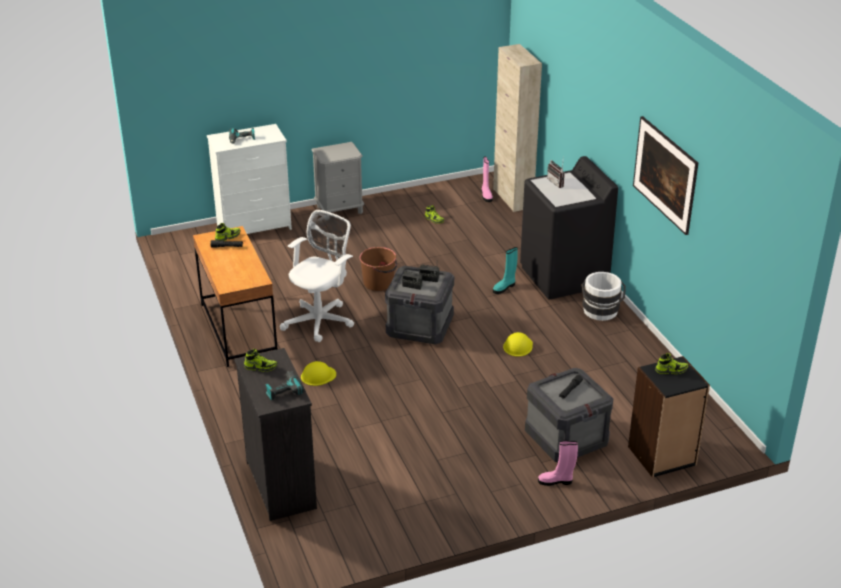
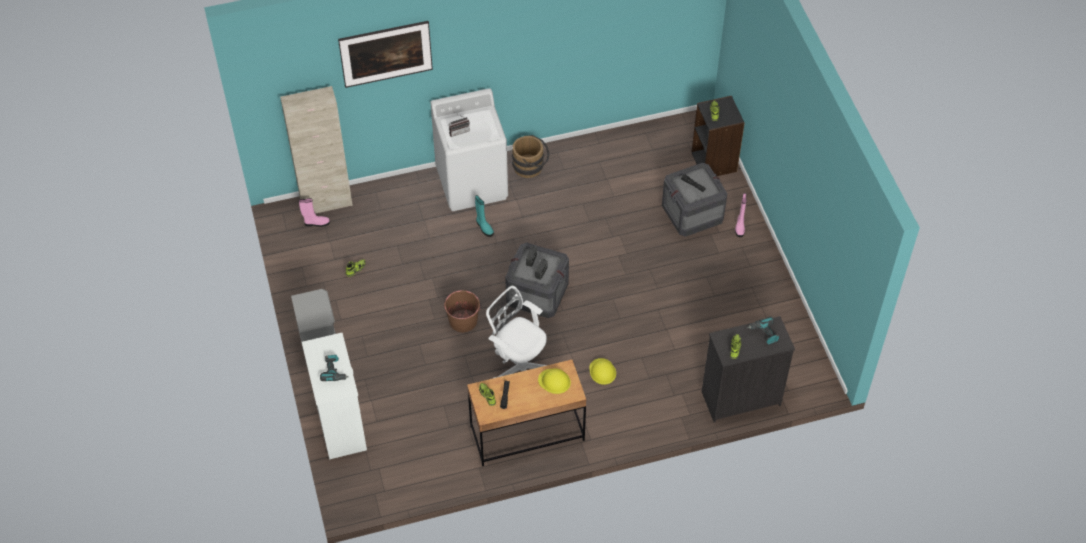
camera: 85 degrees left, 20 degrees up
yellow hard hat [503,332,533,357] -> yellow hard hat moved to [538,368,571,394]
black washing machine [520,156,618,300] -> white washing machine [430,88,508,211]
white bucket [581,272,626,321] -> brown bucket [512,135,550,178]
picture [633,116,698,235] -> picture moved to [338,21,433,88]

